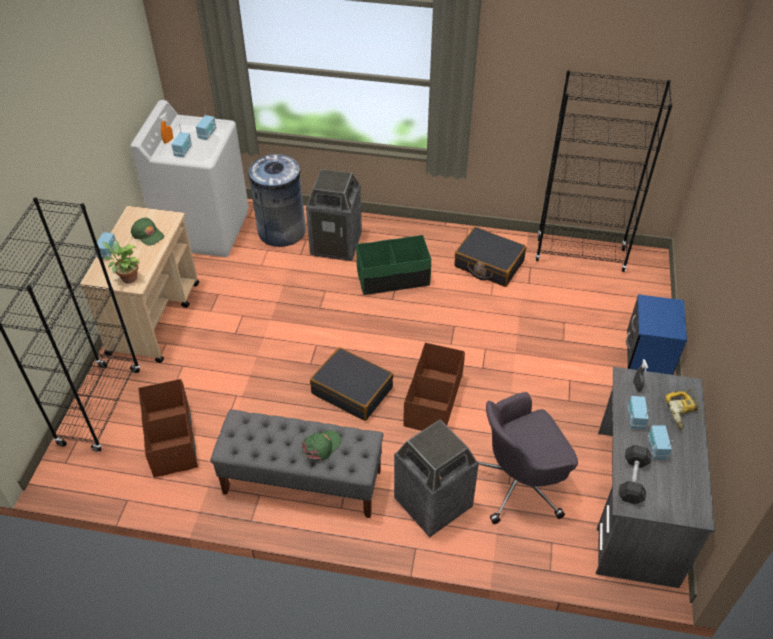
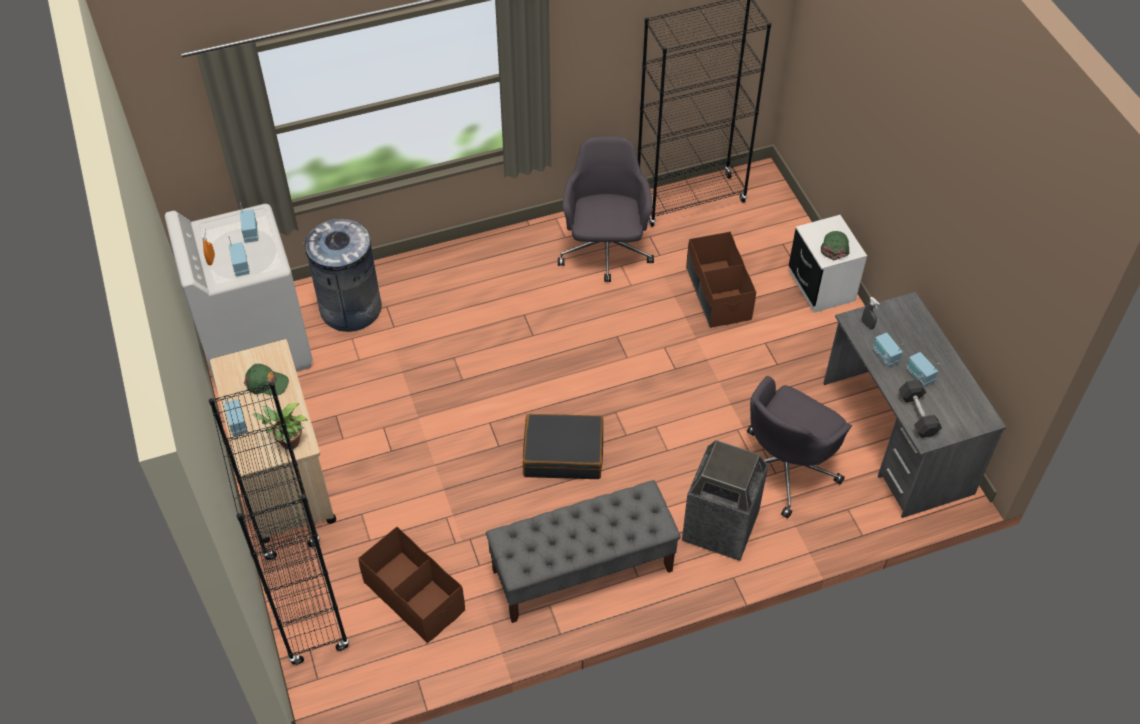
camera: 30 degrees left, 5 degrees up
green cap [302,430,341,460] -> green cap moved to [821,231,850,260]
trash can [306,169,362,261] -> none
green storage box [356,235,431,295] -> none
brown storage box [404,343,465,431] -> brown storage box moved to [686,232,756,328]
black suitcase [454,227,527,287] -> grey office chair [558,136,654,282]
blue nightstand [626,294,687,375] -> white nightstand [789,215,867,313]
power drill [666,388,701,429] -> none

